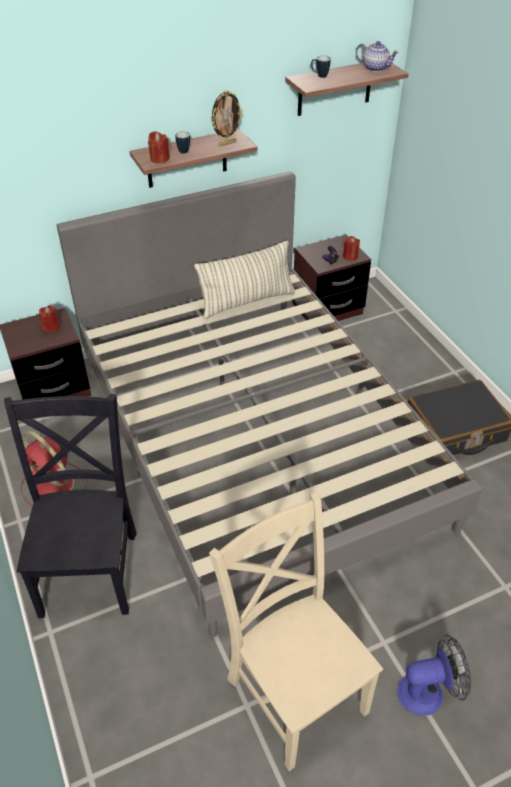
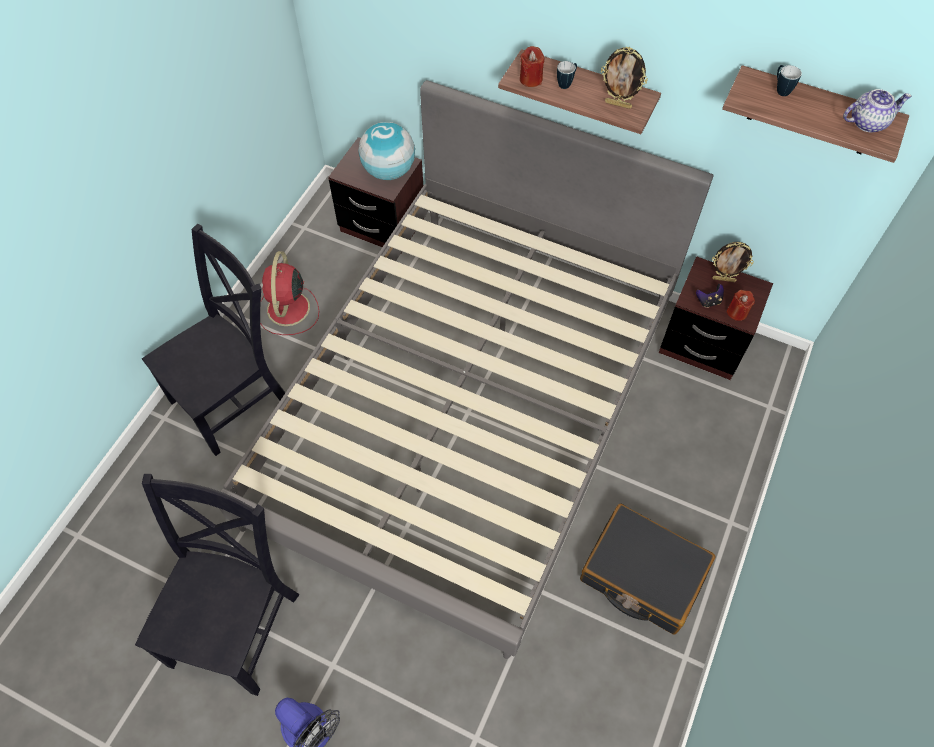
camera: 50 degrees right, 15 degrees up
red candle [39,305,60,332] -> globe [358,122,415,180]
pillow [194,240,295,319] -> none
beige chair [209,493,383,771] -> black chair [135,474,300,696]
teapot [356,41,399,72] -> teapot turned 90 degrees counterclockwise [843,89,912,133]
none -> picture frame [712,242,754,282]

